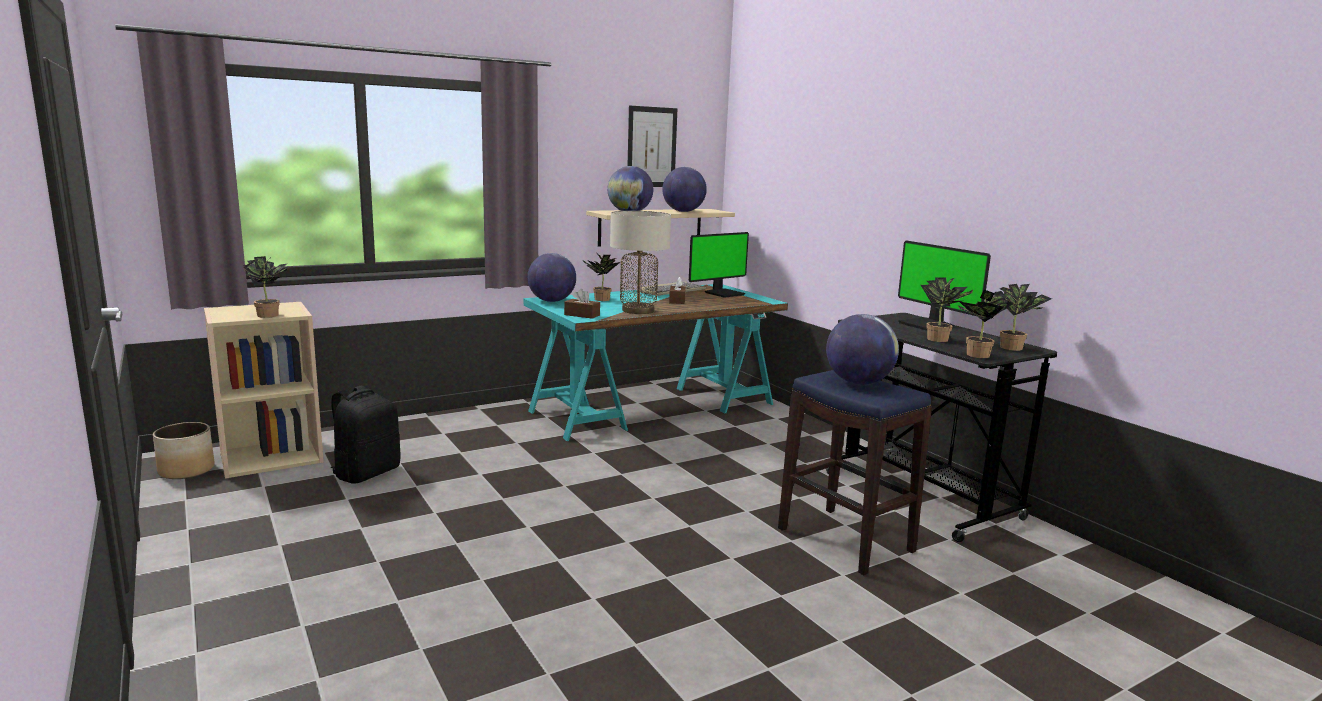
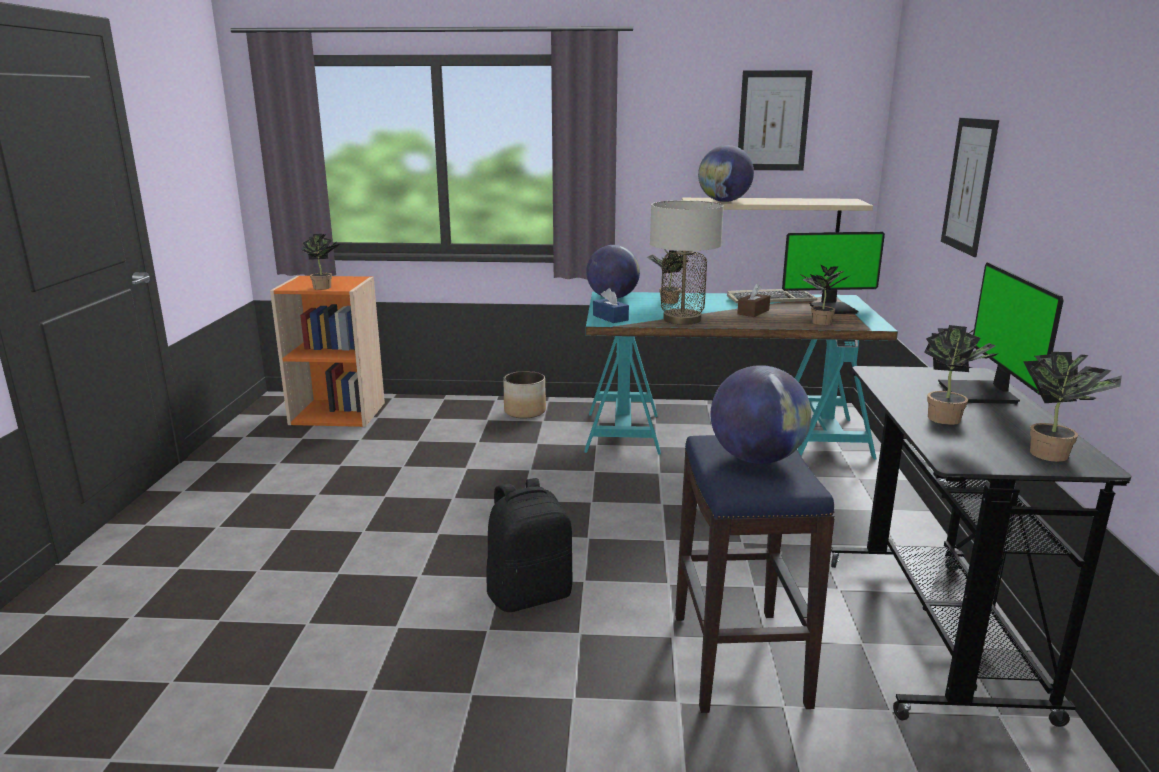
camera: 35 degrees right, 5 degrees up
planter [153,422,214,479] -> planter moved to [503,371,546,418]
beige bookcase [204,302,324,479] -> orange bookcase [270,276,385,427]
black backpack [331,386,400,484] -> black backpack moved to [486,478,572,612]
brown tissue box [564,289,600,319] -> blue tissue box [593,288,629,323]
globe [662,167,707,212] -> none
potted plant [958,290,1013,358] -> potted plant moved to [801,264,849,325]
none -> picture [941,118,999,257]

